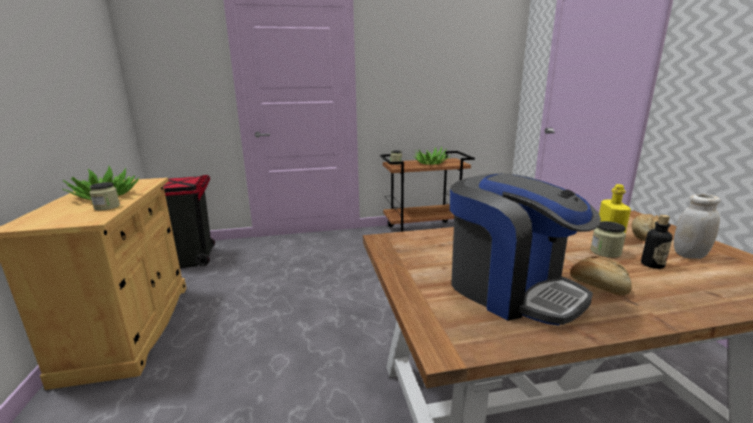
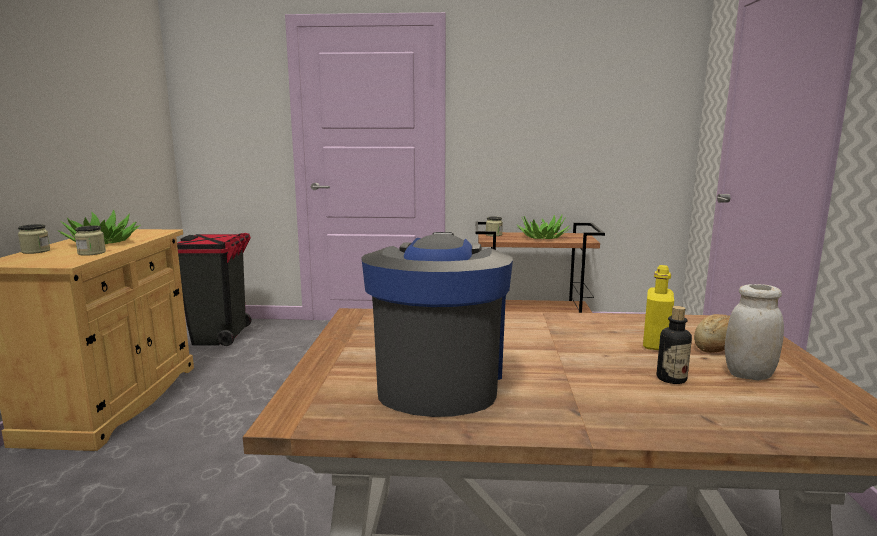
camera: 15 degrees right, 5 degrees down
coffee machine [450,173,601,325] -> coffee machine turned 150 degrees counterclockwise [361,232,513,417]
bread [570,256,632,296] -> none
jar [591,221,626,258] -> jar moved to [18,224,50,254]

